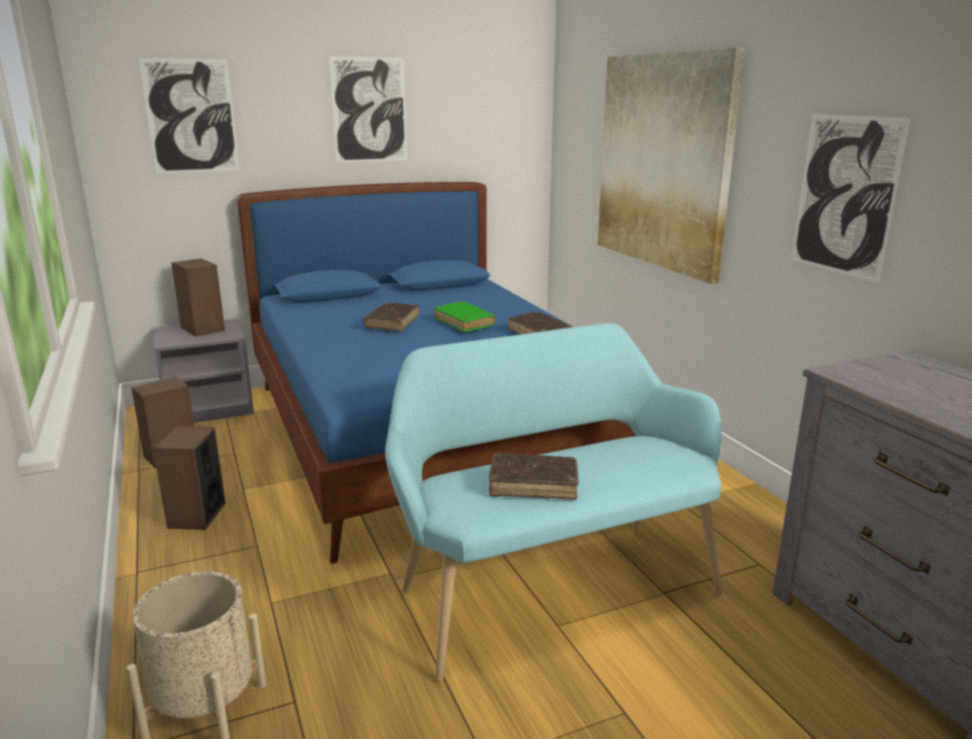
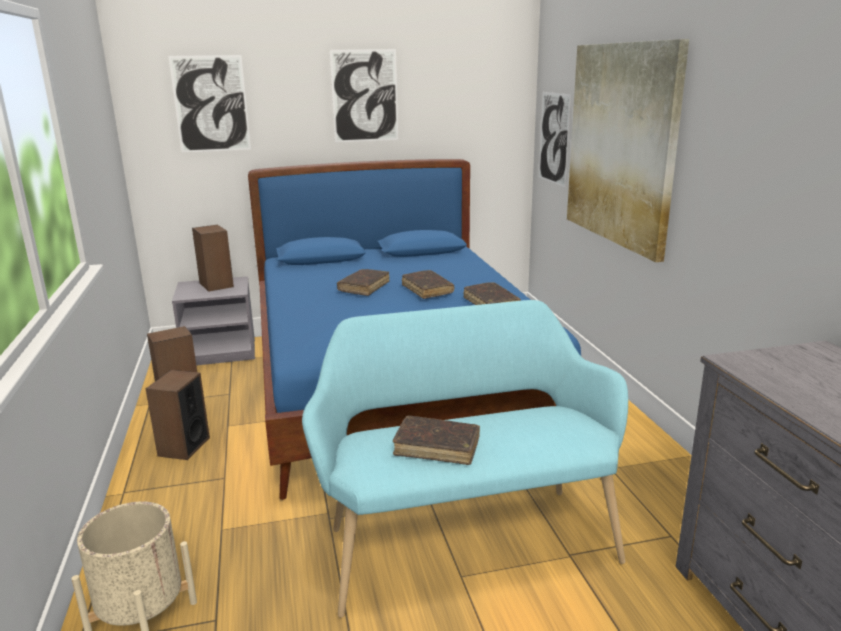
camera: 10 degrees right, 0 degrees up
green book [434,302,496,332] -> brown book [402,270,454,299]
picture [792,114,910,283] -> picture moved to [539,92,571,187]

